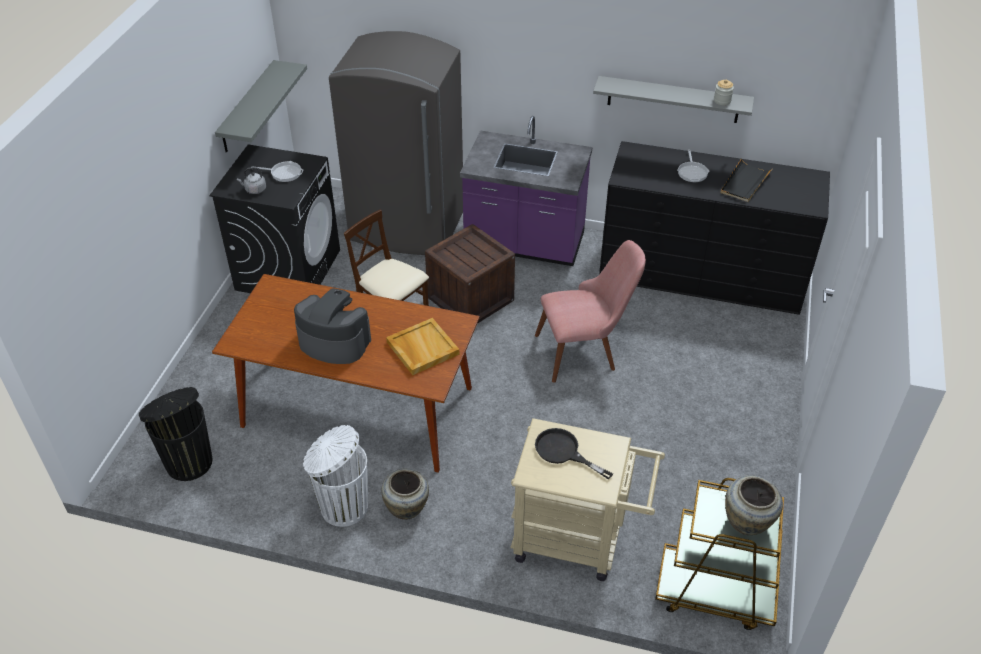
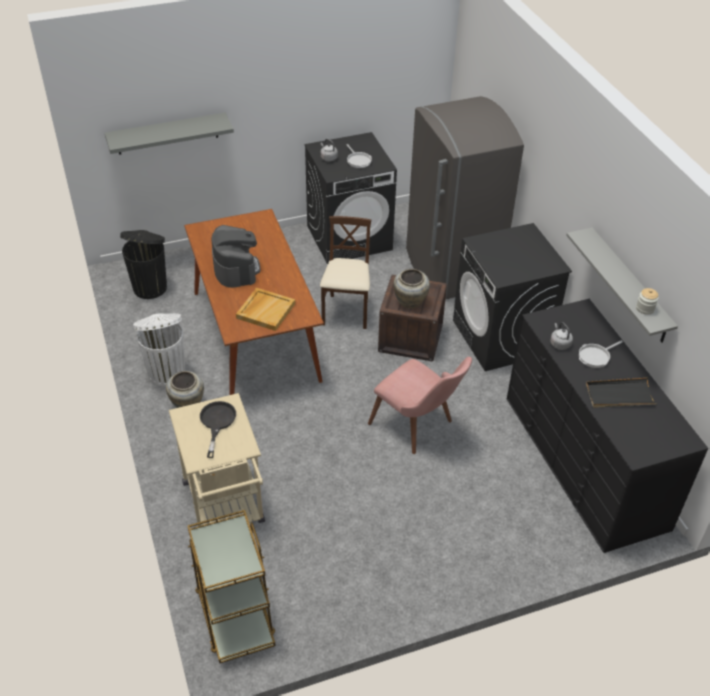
camera: 55 degrees right, 0 degrees up
grey shelf [215,60,307,153] -> grey shelf moved to [105,113,234,155]
purple counter [460,116,592,266] -> black washing machine [453,223,572,371]
beige vase [725,475,783,535] -> beige vase moved to [393,269,430,309]
none -> grey kettle [550,322,573,350]

